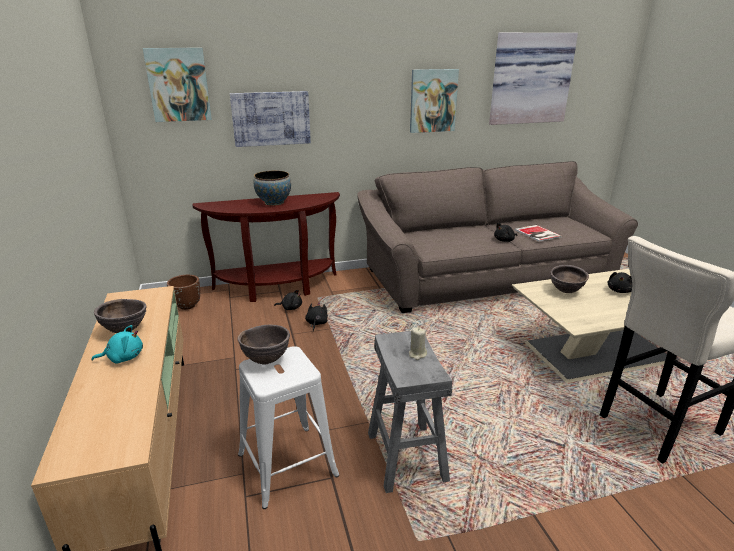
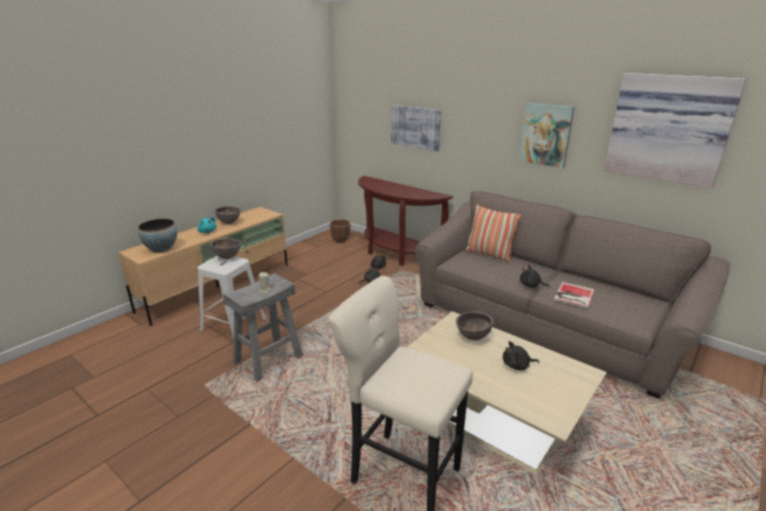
camera: 55 degrees right, 0 degrees up
picture [143,48,212,122] -> none
bowl [254,171,291,206] -> bowl moved to [138,219,177,253]
none -> pillow [465,204,522,262]

